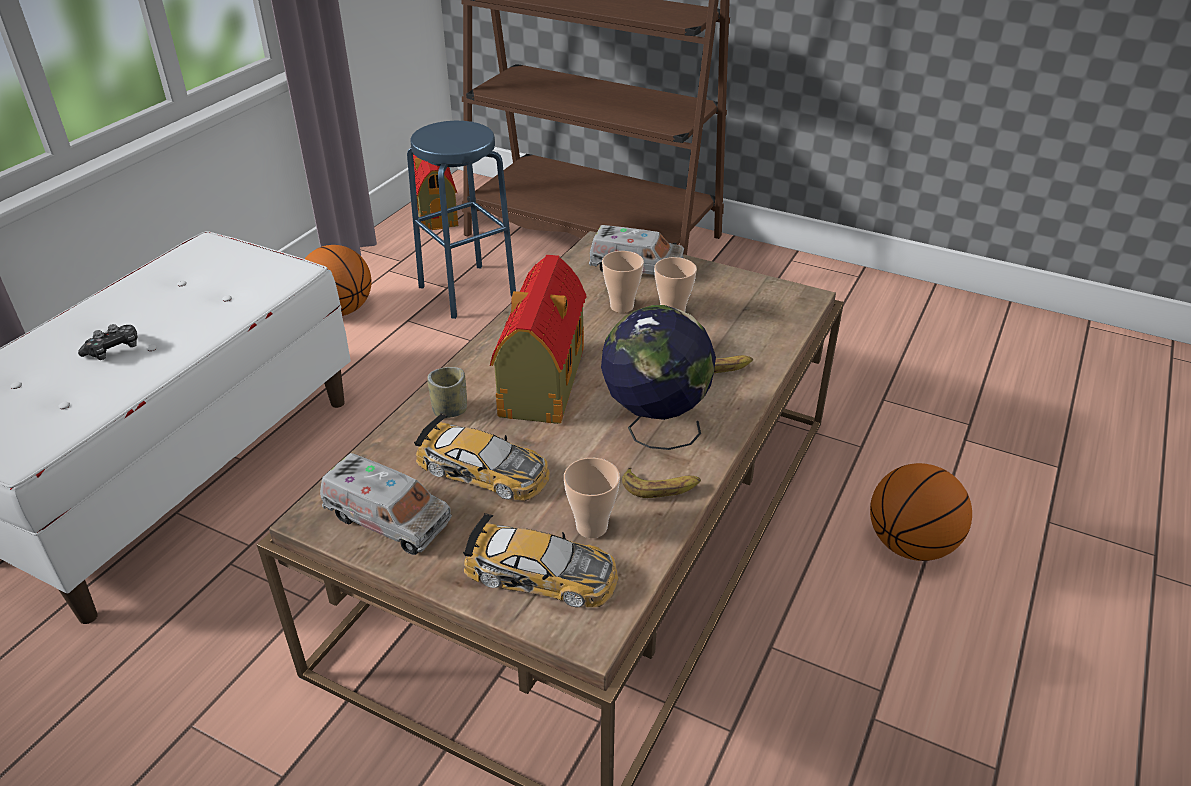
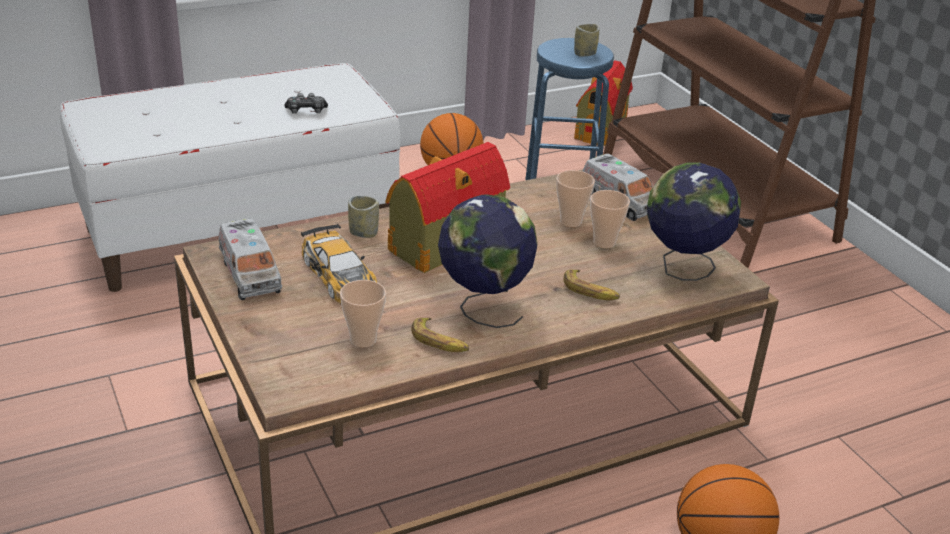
camera: 35 degrees right, 5 degrees down
game controller [78,324,138,360] -> game controller moved to [284,93,328,114]
toy car [463,513,619,607] -> none
none -> cup [574,24,599,57]
none -> globe [647,163,741,281]

